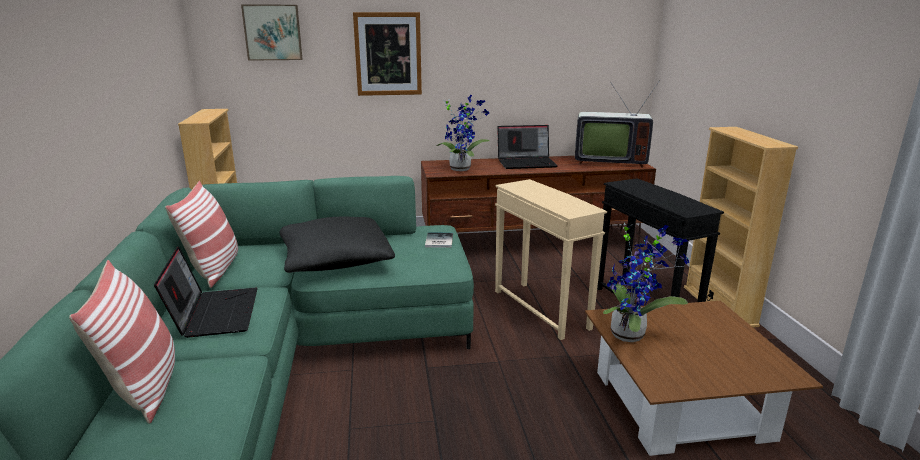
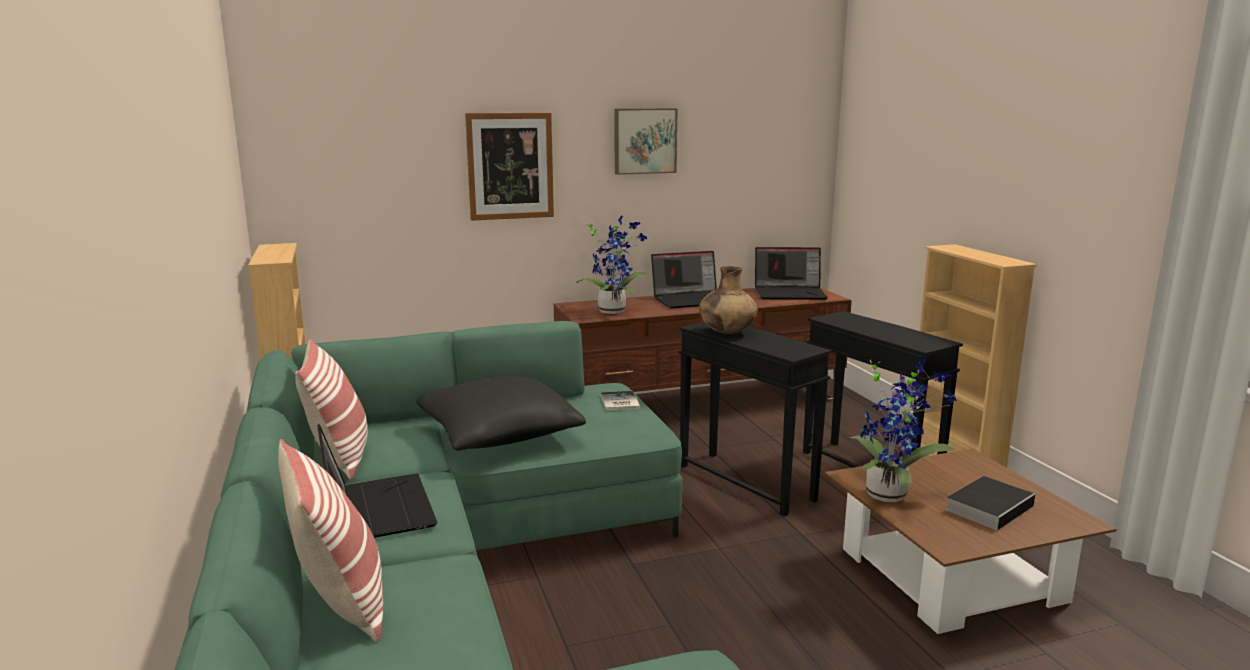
camera: 10 degrees left, 5 degrees down
picture [241,5,303,61] -> picture moved to [614,108,678,175]
beige side table [495,179,607,340] -> black side table [679,322,832,517]
television [575,80,660,167] -> laptop [755,247,828,300]
none -> brown vase [699,266,758,334]
none -> book [946,476,1037,530]

